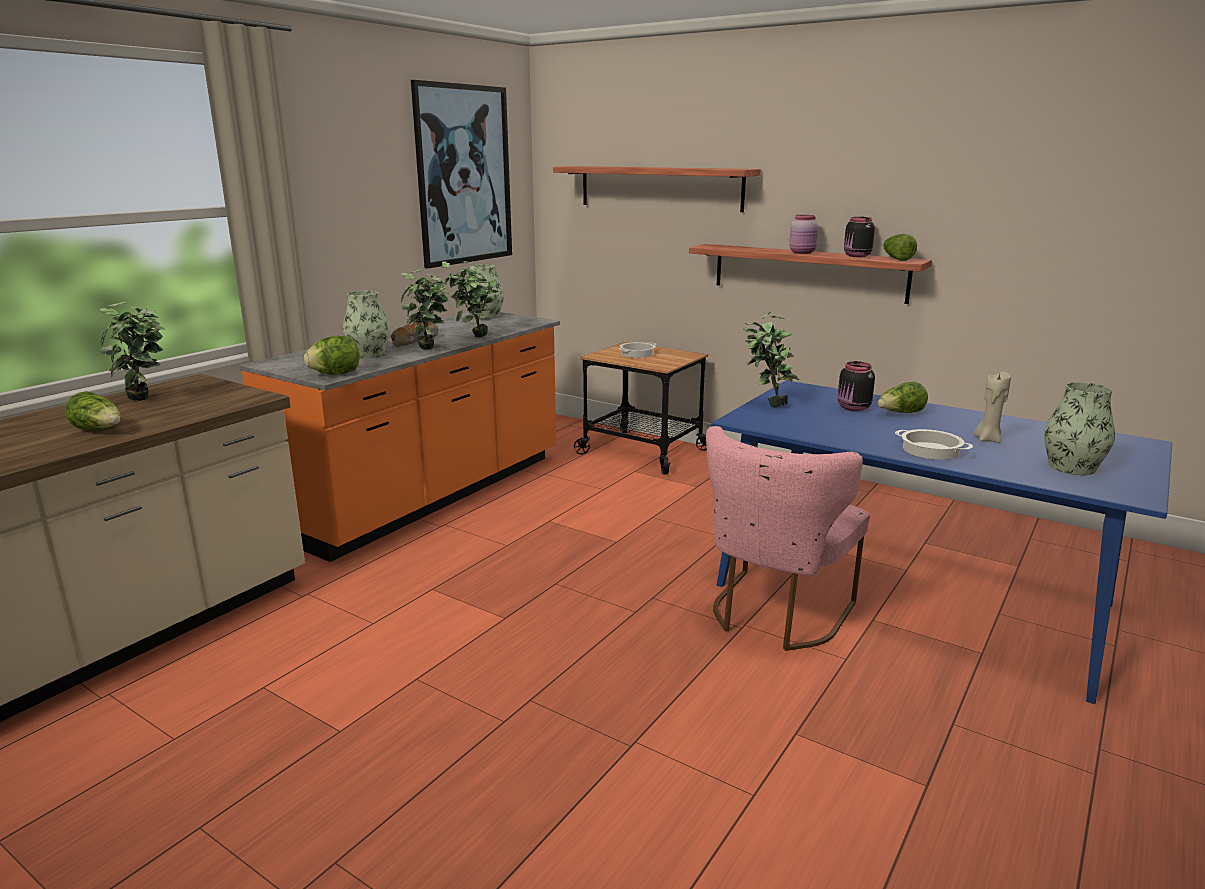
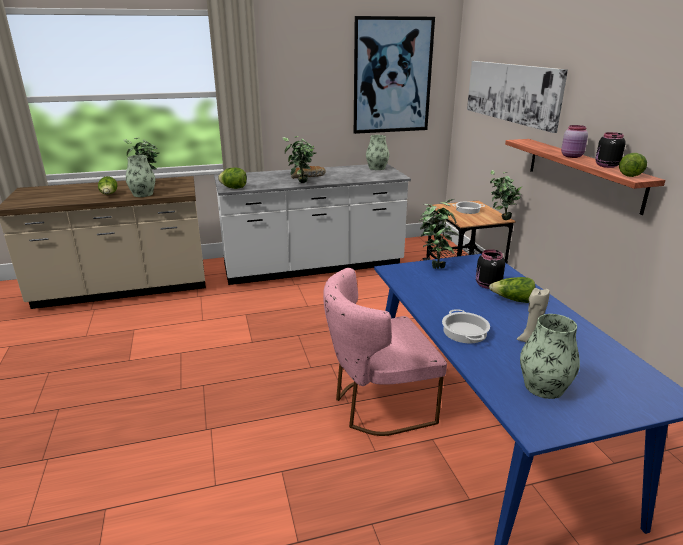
camera: 40 degrees right, 5 degrees up
orange counter [240,312,560,562] -> white counter [214,164,411,285]
vase [343,291,390,358] -> vase moved to [126,155,155,197]
potted plant [442,261,498,337] -> potted plant moved to [490,170,522,220]
shelf [553,166,761,212] -> picture [467,61,568,133]

